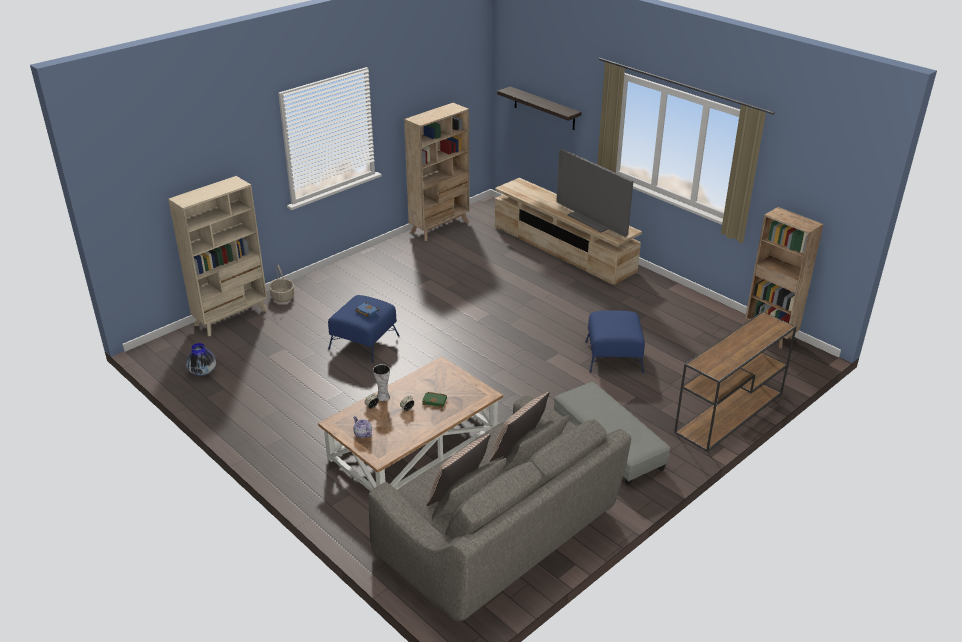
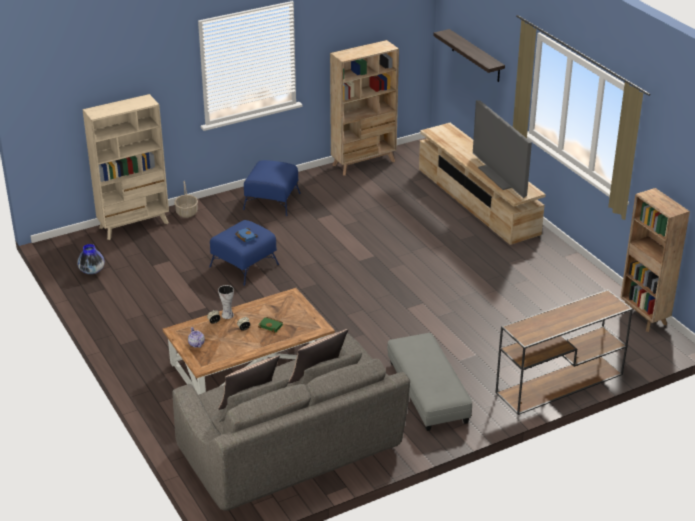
camera: 15 degrees right, 0 degrees up
blue ottoman [585,311,645,373] -> blue ottoman moved to [243,160,301,216]

